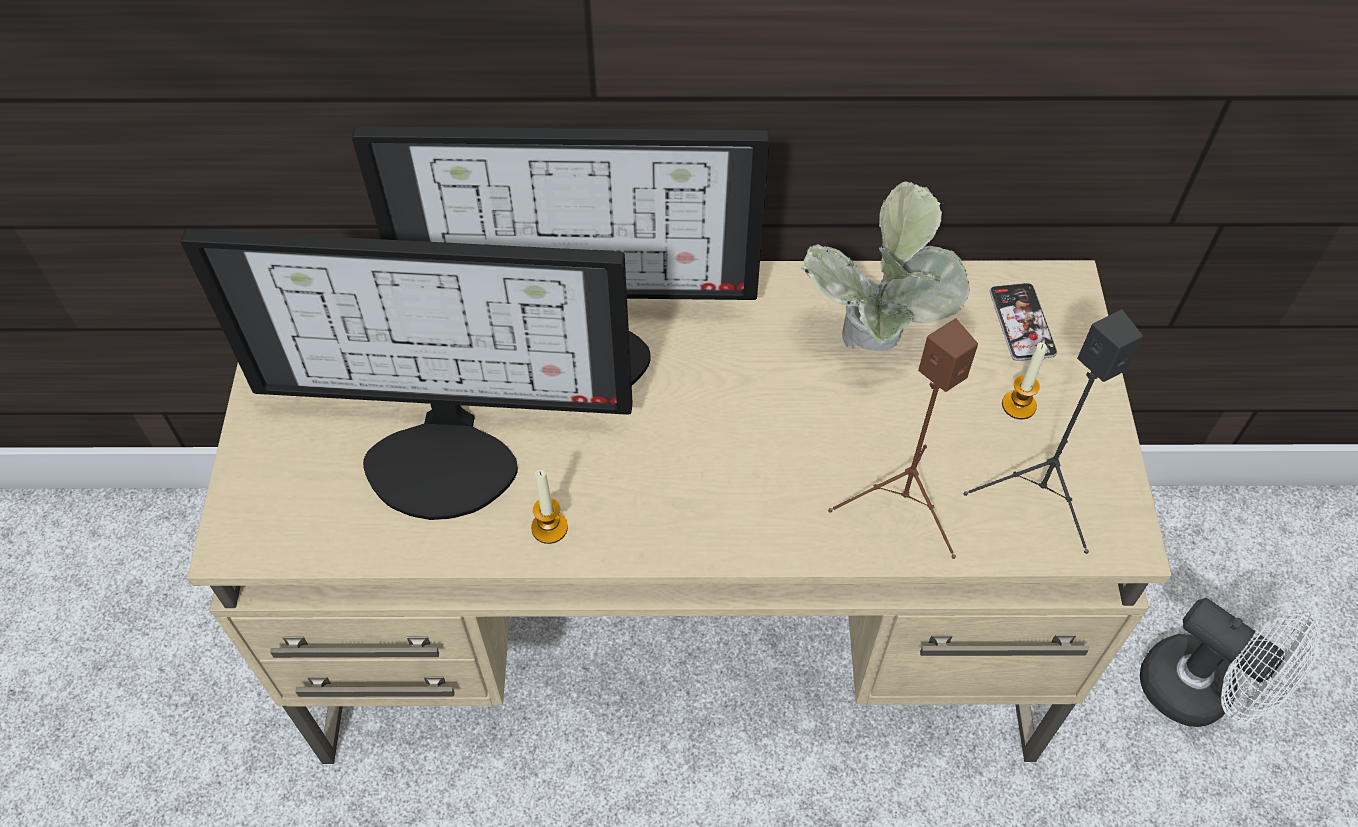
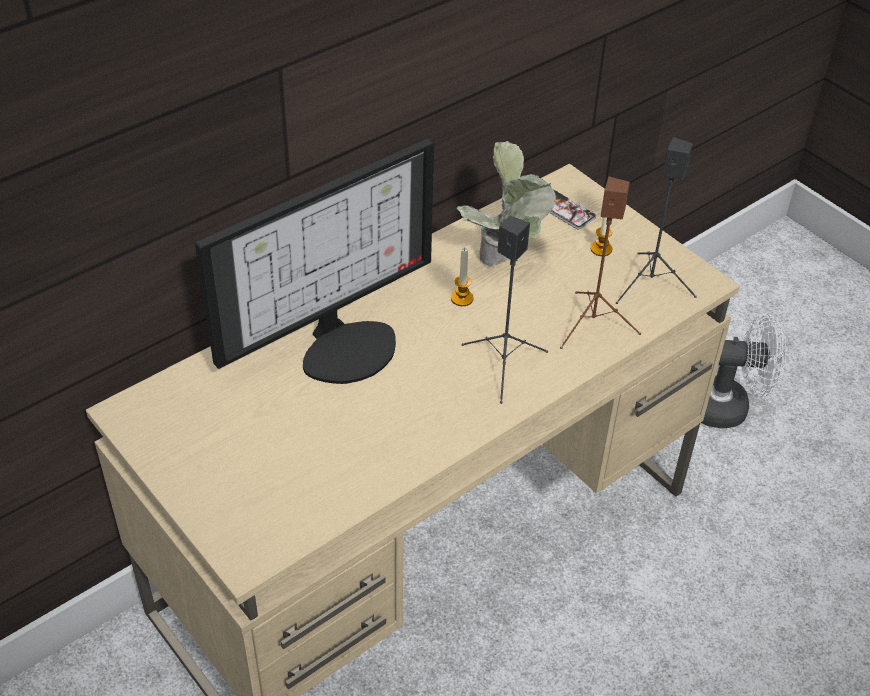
camera: 40 degrees left, 10 degrees down
monitor [180,229,633,520] -> none
candle [531,470,568,544] -> candle moved to [451,248,474,306]
none -> black speaker [461,216,548,404]

